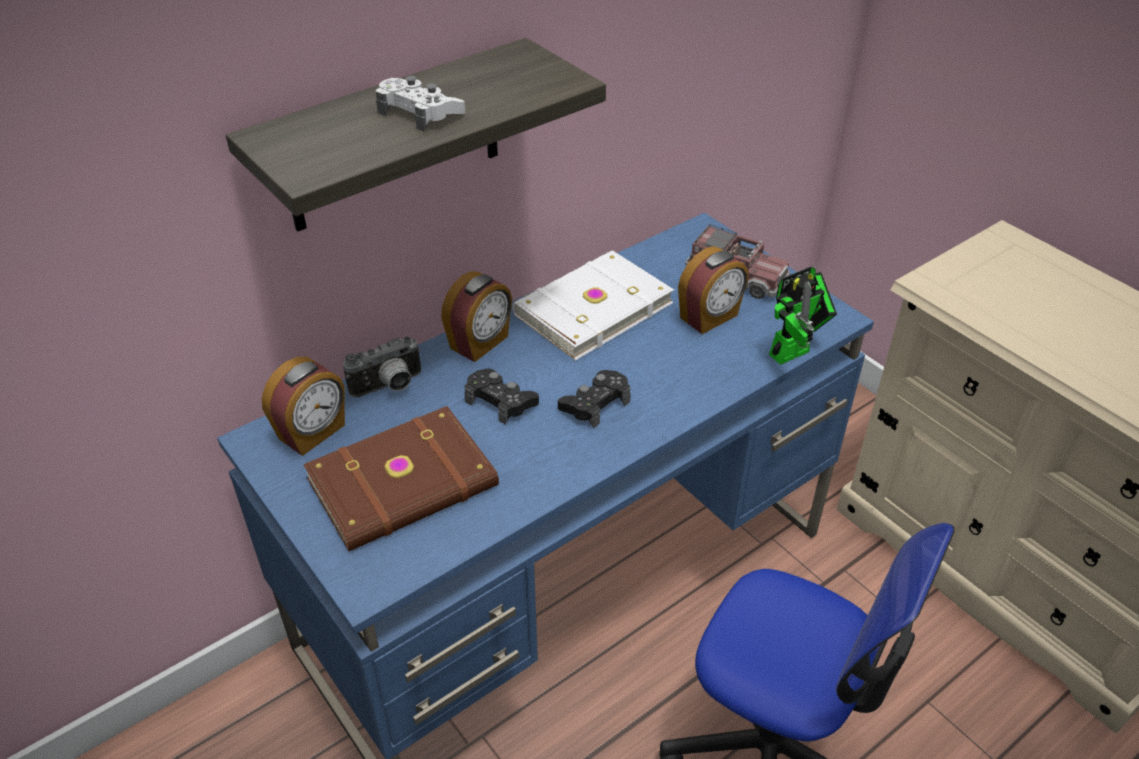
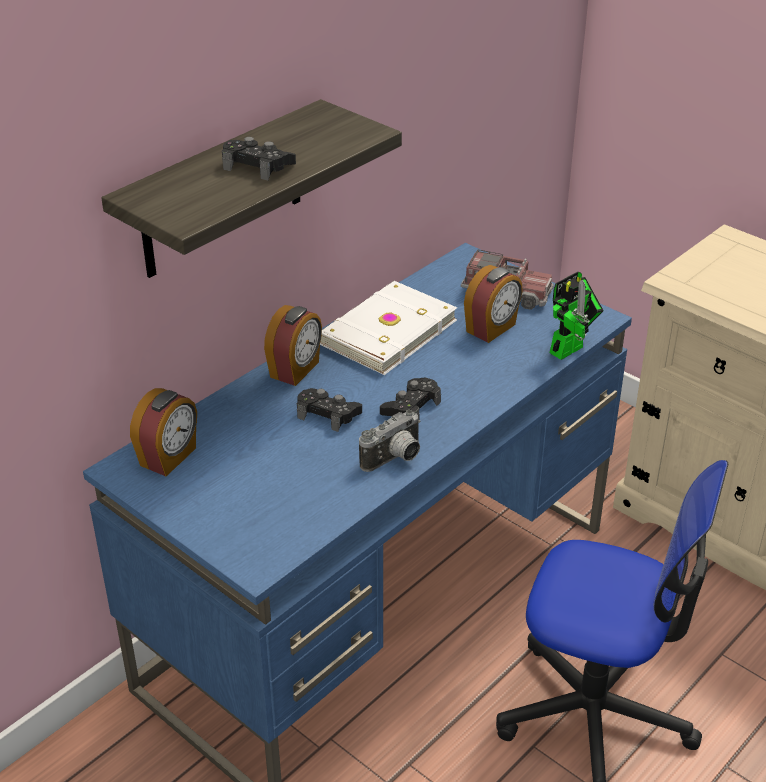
camera: 10 degrees left, 5 degrees down
brown book [304,406,499,551] -> none
camera [343,336,421,397] -> camera moved to [359,410,421,472]
white game controller [376,75,465,131] -> black game controller [222,137,296,180]

